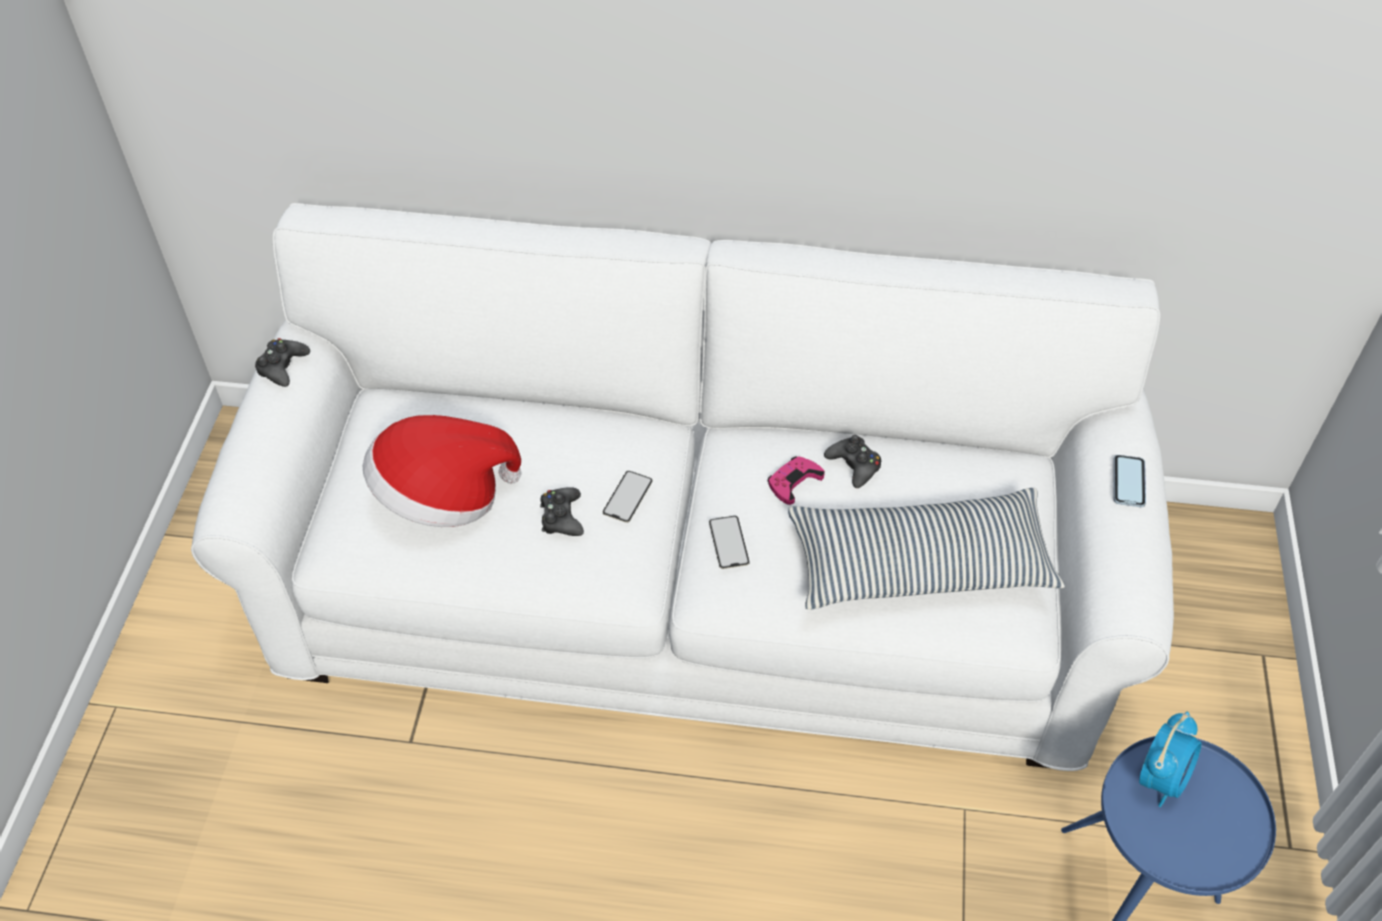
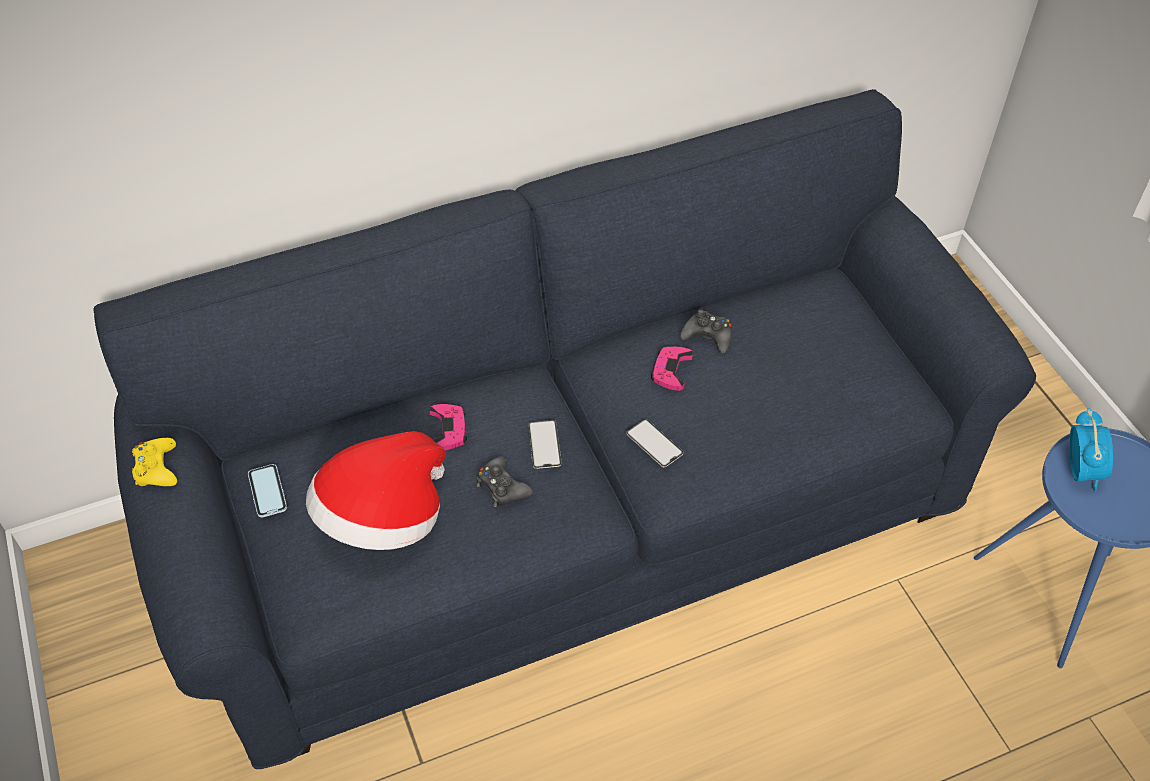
camera: 30 degrees left, 0 degrees up
white sofa [191,203,1174,771] -> blue sofa [94,89,1036,769]
black game controller [255,338,310,387] -> yellow game controller [132,438,177,486]
pillow [788,488,1065,610] -> none
phone [1113,455,1146,507] -> phone moved to [248,464,287,518]
none -> pink game controller [429,404,467,450]

